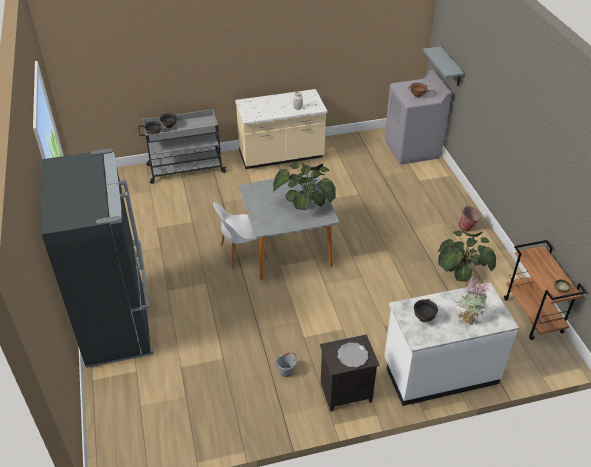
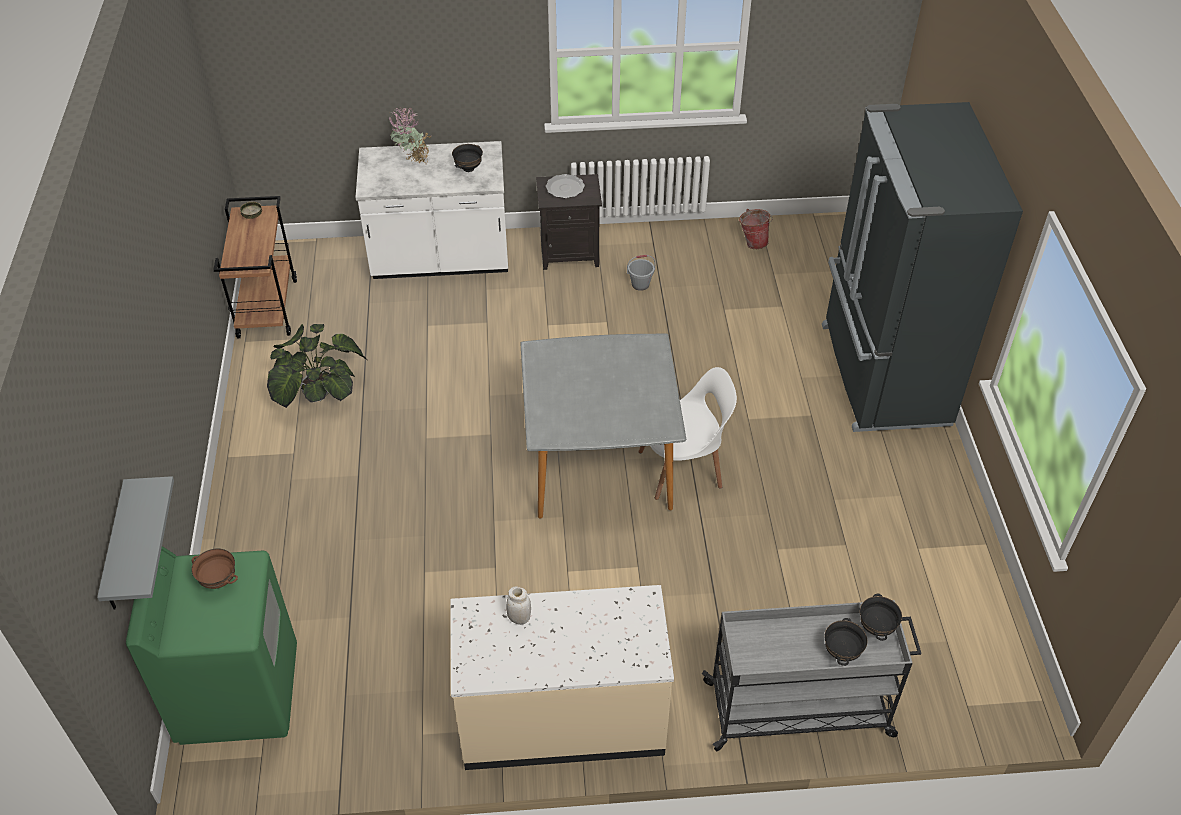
camera: 170 degrees left, 5 degrees up
potted plant [273,163,336,210] -> none
grey washing machine [384,70,452,165] -> green washing machine [126,546,297,745]
bucket [458,206,481,232] -> bucket moved to [739,209,772,249]

